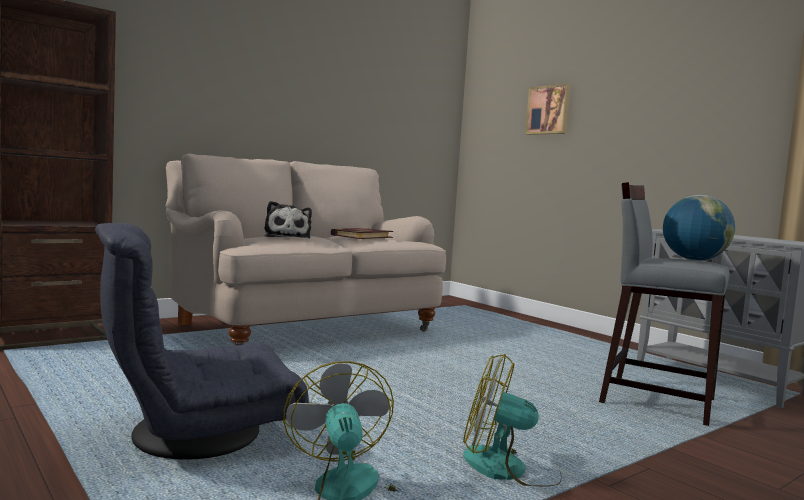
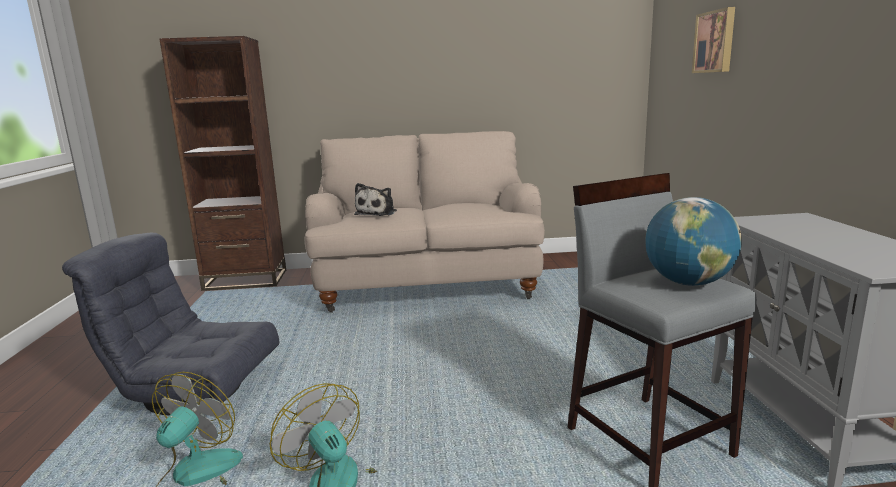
camera: 35 degrees right, 10 degrees up
book [331,228,393,239] -> none

